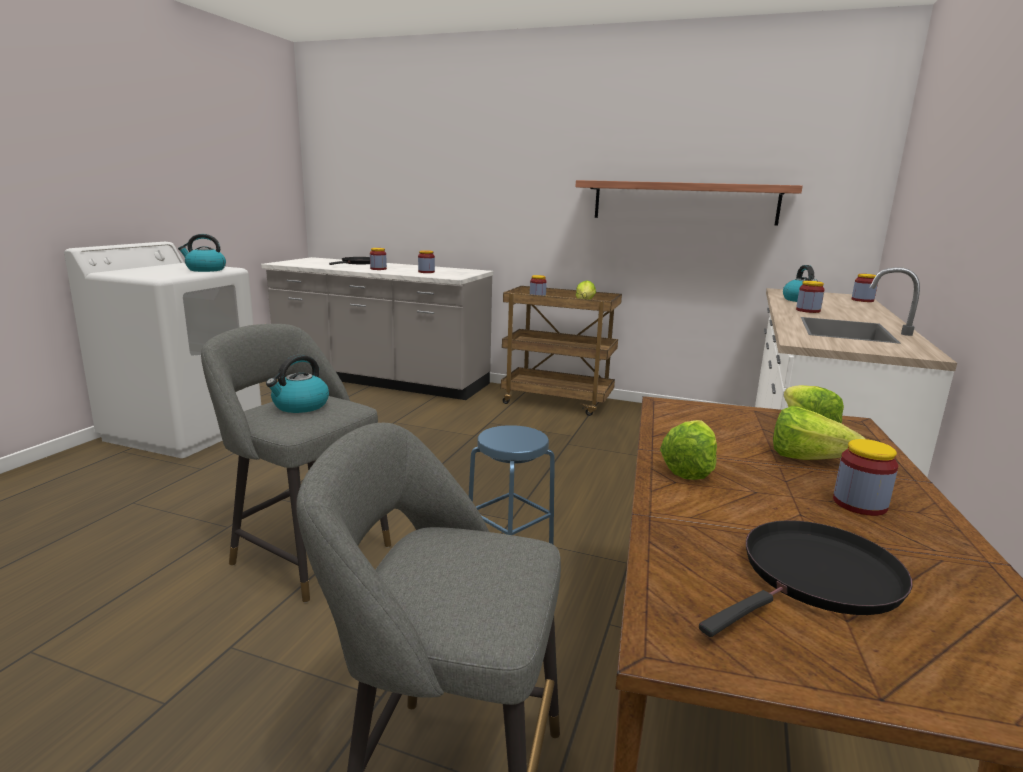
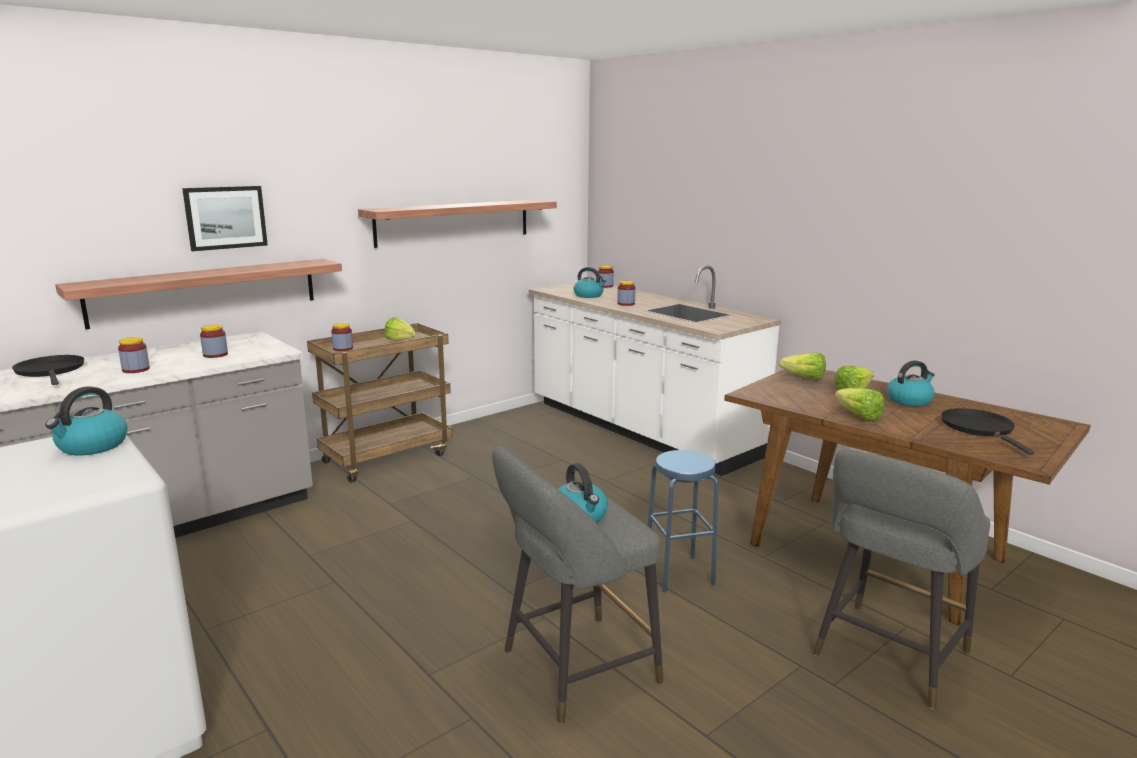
camera: 60 degrees left, 0 degrees up
jar [833,439,898,516] -> kettle [887,360,935,407]
none -> shelf [55,259,342,329]
none -> picture [182,186,268,251]

